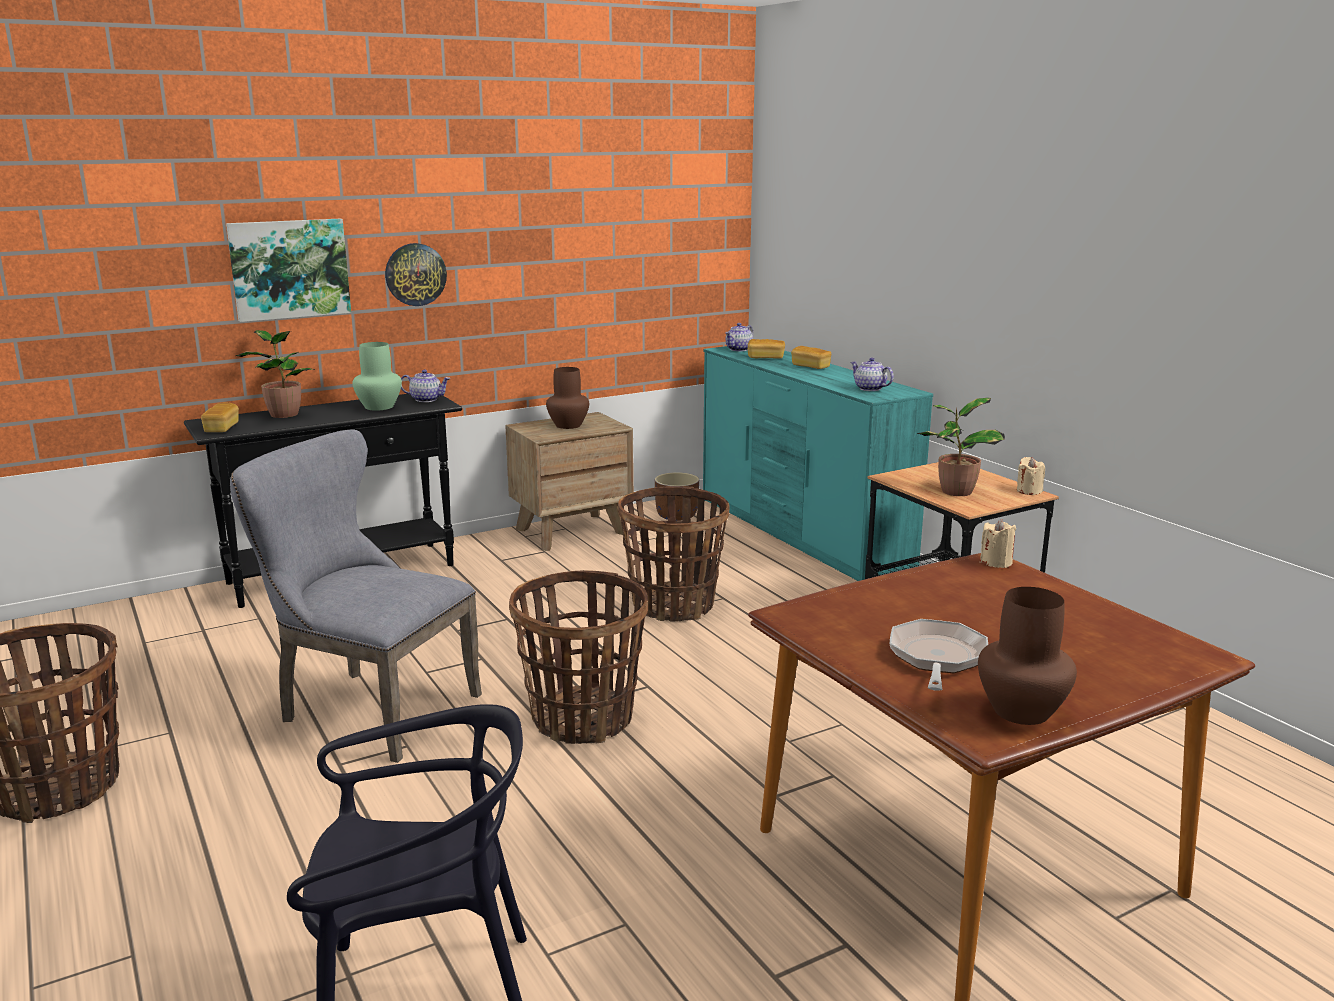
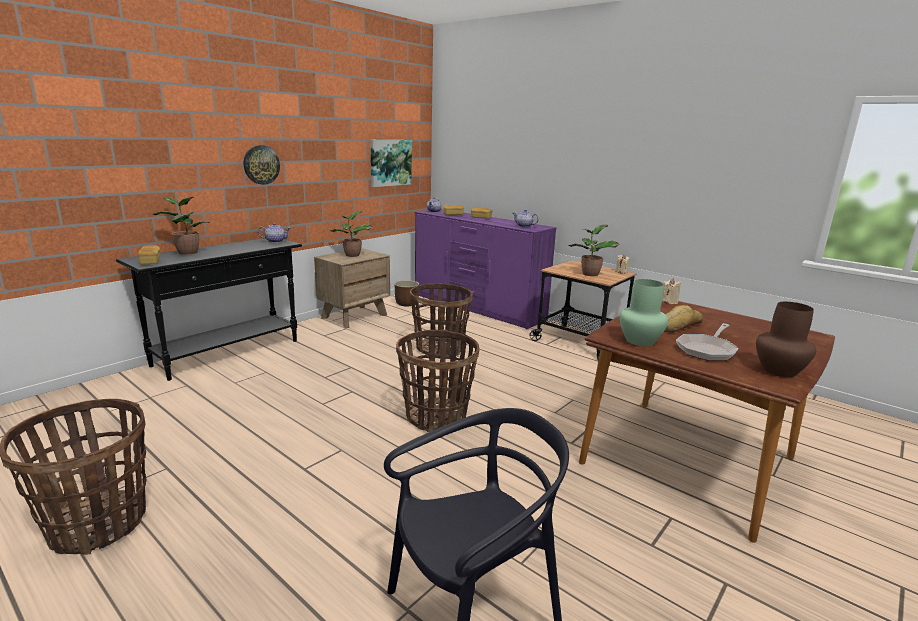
camera: 20 degrees left, 0 degrees up
picture [226,219,351,322] -> picture moved to [370,140,412,187]
grey chair [230,430,482,763] -> none
green vase [352,342,402,411] -> green vase moved to [619,279,668,346]
brown vase [546,367,589,429] -> potted plant [330,211,372,257]
turquoise dresser [703,346,933,581] -> purple dresser [415,209,557,329]
frying pan [890,619,988,691] -> frying pan turned 135 degrees counterclockwise [676,323,739,361]
none -> bread [665,305,703,333]

